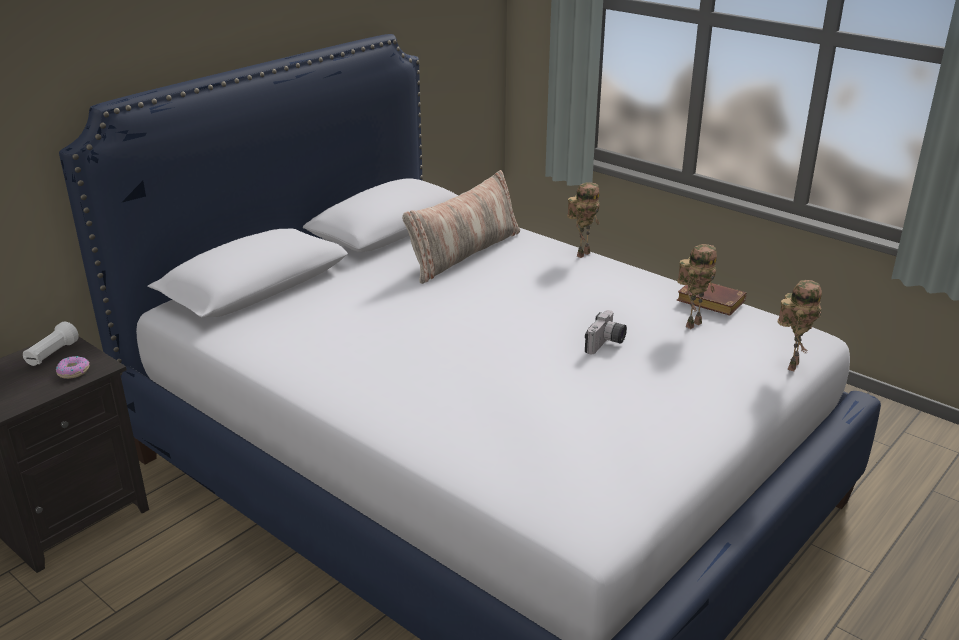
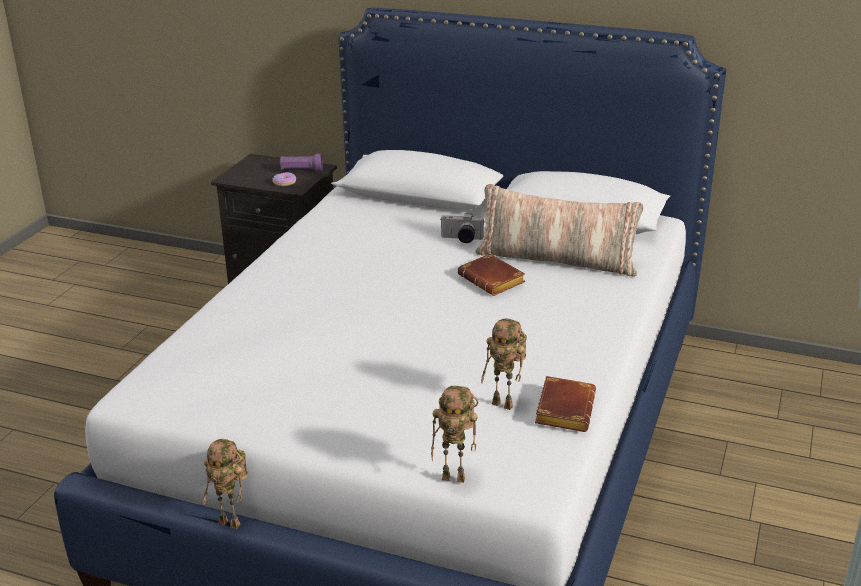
camera: 70 degrees right, 0 degrees up
white flashlight [23,321,79,366] -> purple flashlight [280,154,323,171]
toy robot [567,182,600,258] -> toy robot moved to [203,439,248,529]
camera [585,310,627,354] -> camera moved to [441,213,485,243]
none -> brown book [458,254,525,296]

